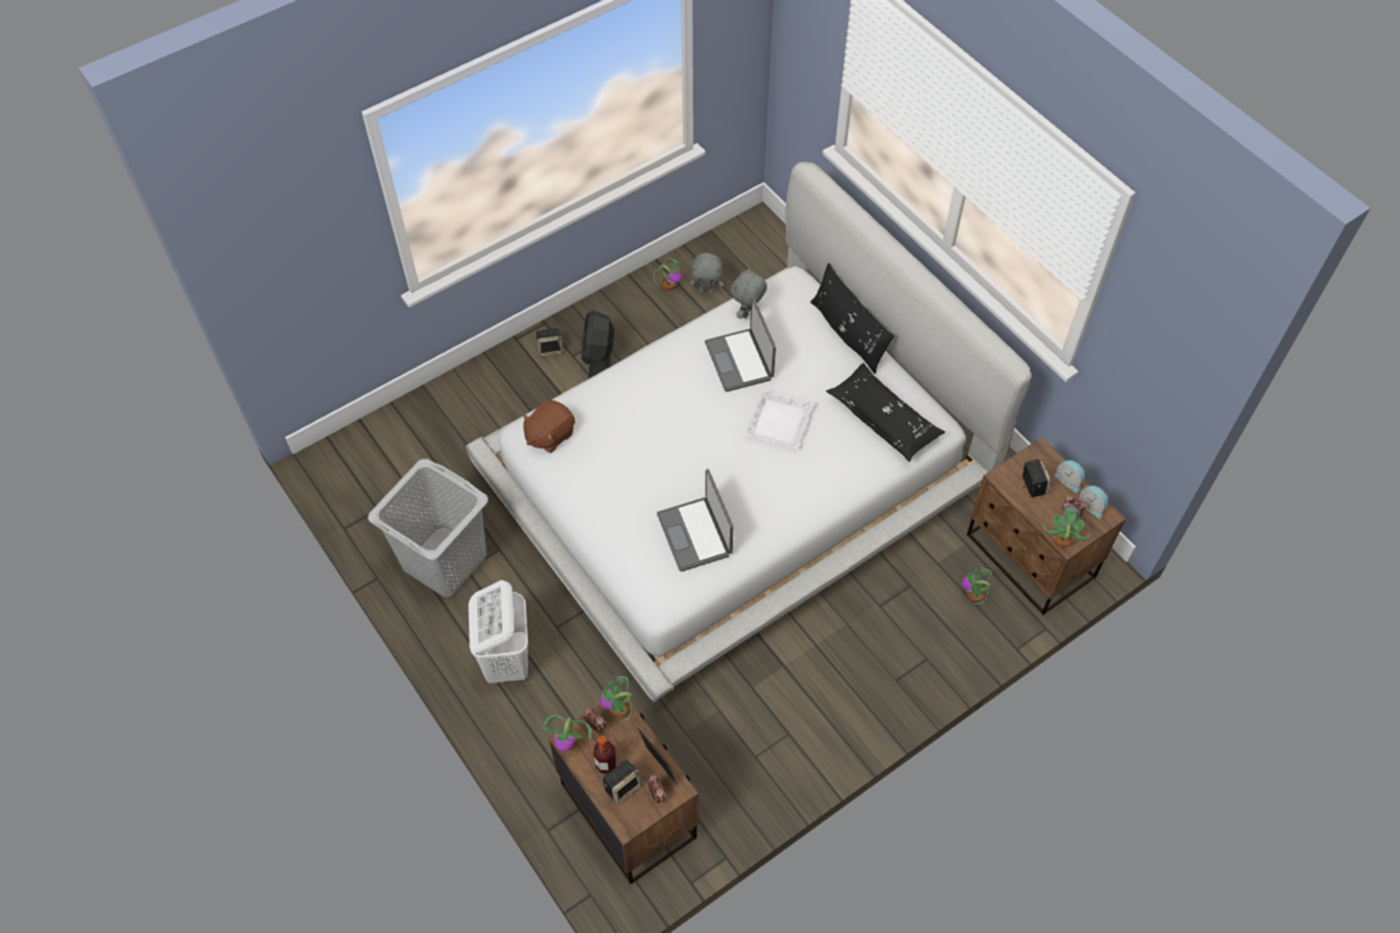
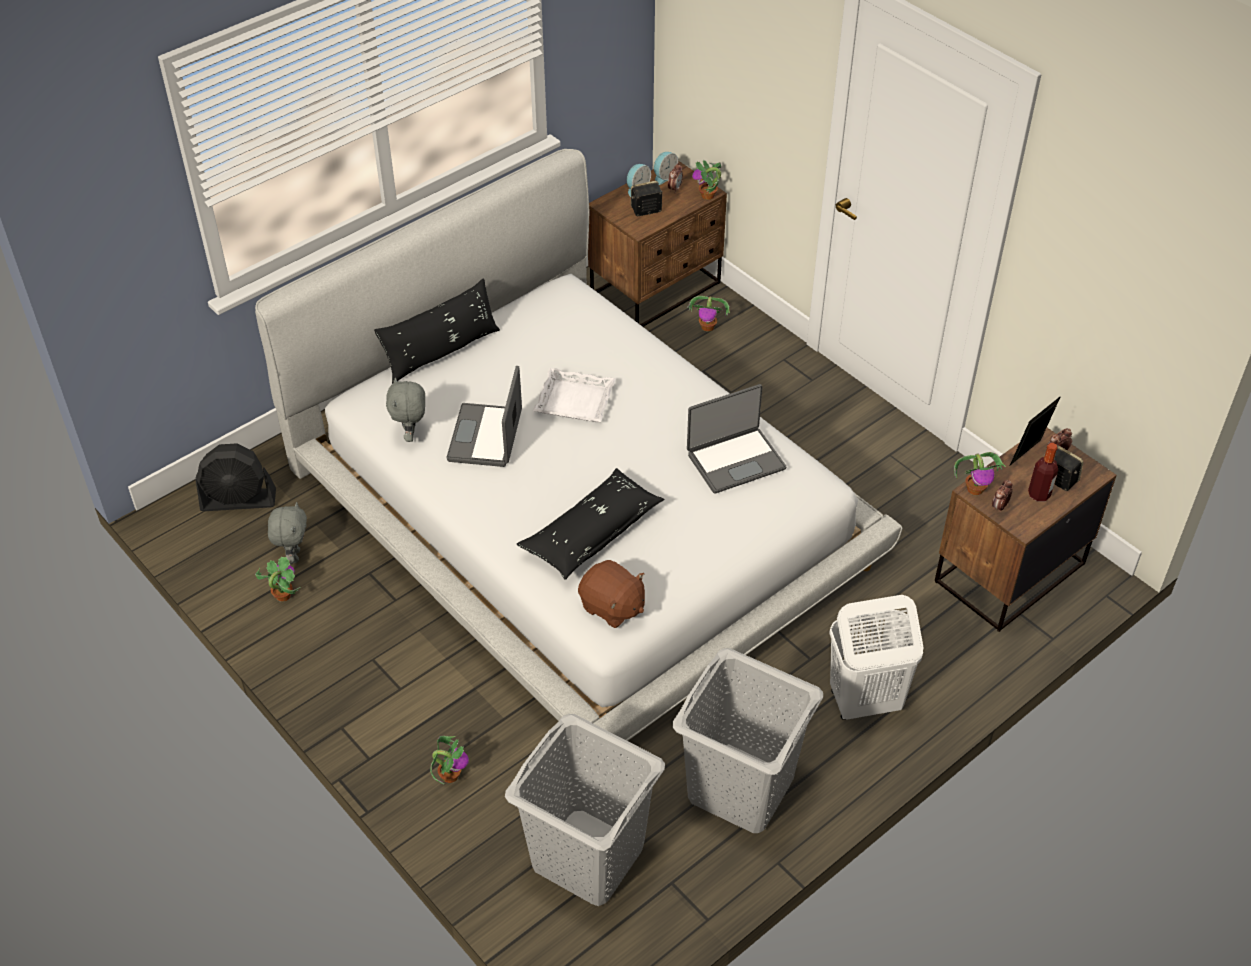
camera: 95 degrees left, 10 degrees down
speaker [535,328,563,357] -> none
potted plant [541,715,591,751] -> potted plant moved to [430,736,469,784]
black fan [581,310,615,378] -> black fan moved to [195,443,276,511]
laptop [705,298,776,392] -> laptop turned 120 degrees clockwise [446,366,522,467]
grey plush toy [731,267,767,319] -> grey plush toy turned 60 degrees clockwise [386,377,425,442]
black pillow [826,363,945,462] -> black pillow moved to [517,468,664,580]
none -> grey laundry basket [505,714,665,906]

